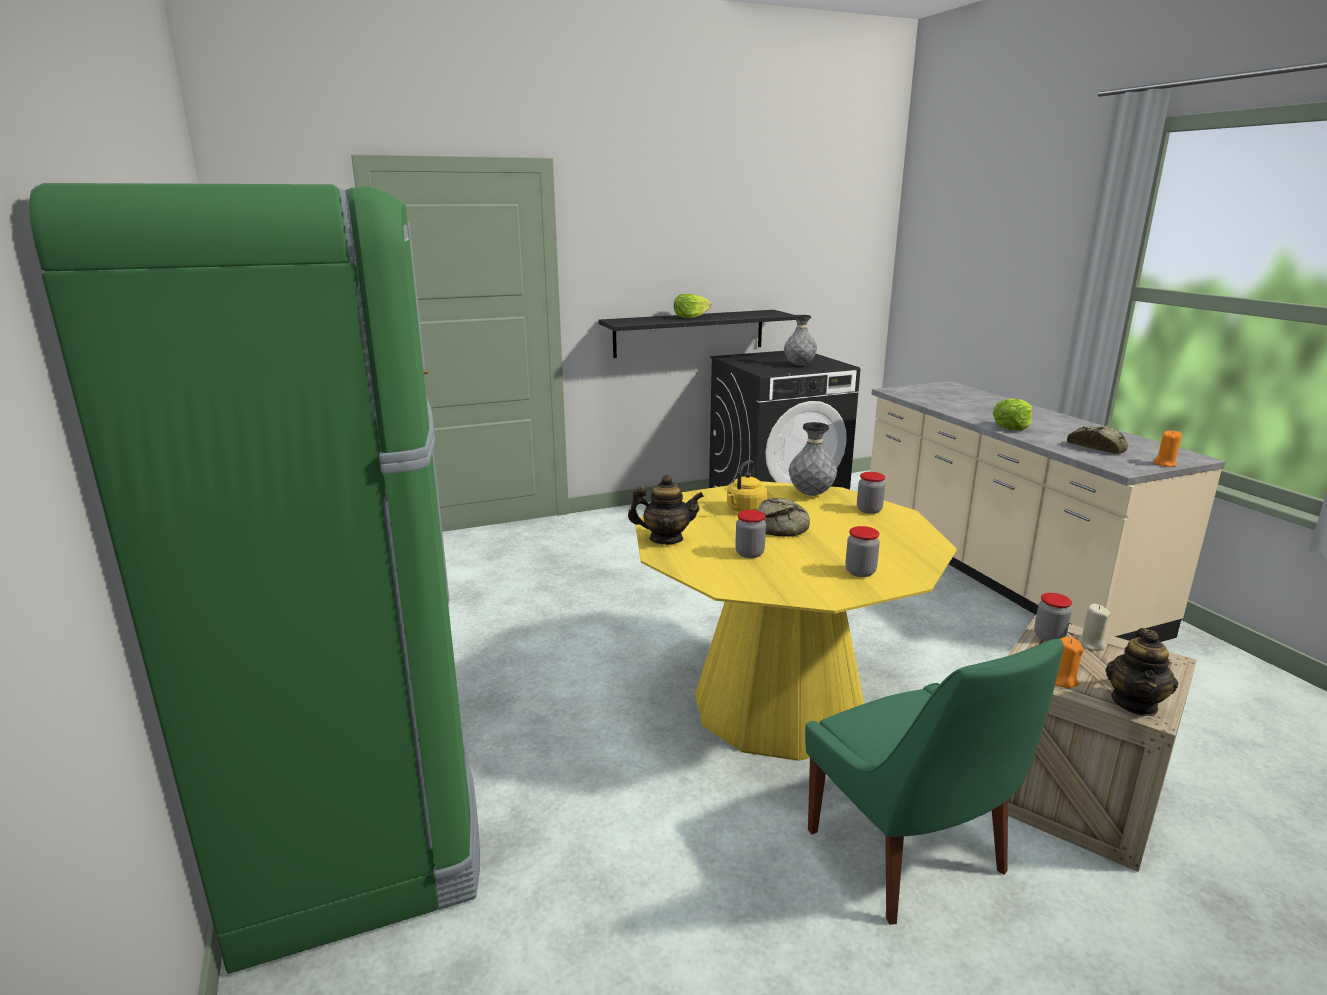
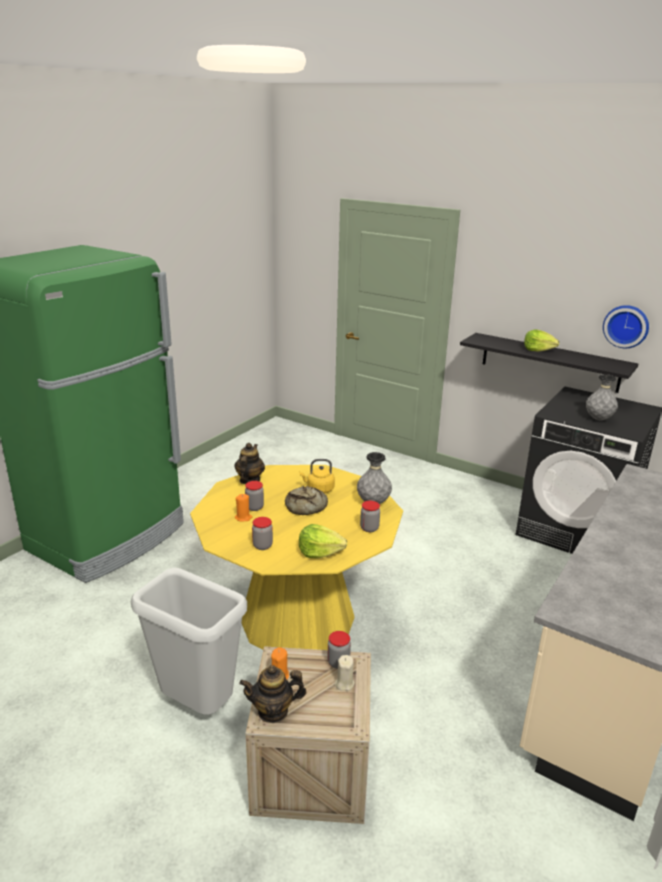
camera: 55 degrees right, 5 degrees up
teapot [628,475,704,544] -> teapot turned 135 degrees counterclockwise [234,443,265,484]
green chair [805,638,1064,925] -> grey trash can [131,568,247,715]
lettuce [993,399,1032,430] -> lettuce moved to [299,524,347,558]
bread [1067,426,1128,454] -> none
orange candle [1153,430,1182,467] -> orange candle moved to [235,494,253,522]
none -> wall clock [603,305,649,348]

